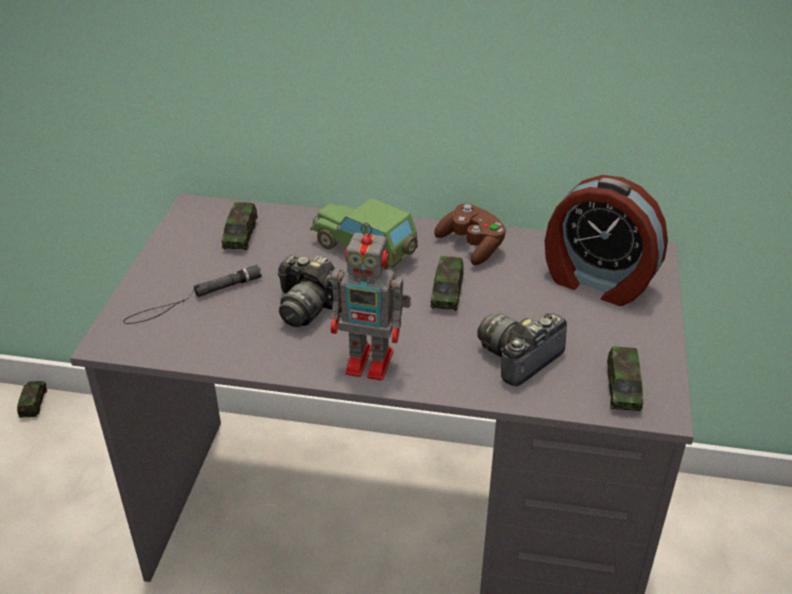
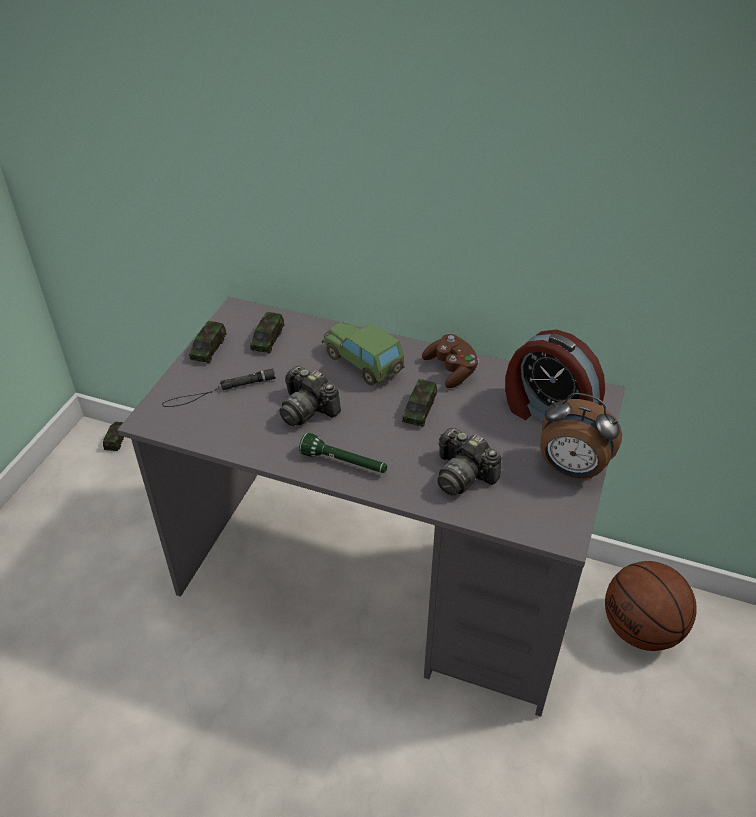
camera: 10 degrees right, 5 degrees up
toy robot [331,223,411,380] -> green flashlight [299,433,387,473]
camera [477,313,567,386] -> camera turned 105 degrees counterclockwise [437,428,502,495]
toy car [607,347,643,411] -> toy car moved to [189,321,227,363]
none -> alarm clock [540,393,622,479]
none -> basketball [605,561,697,651]

